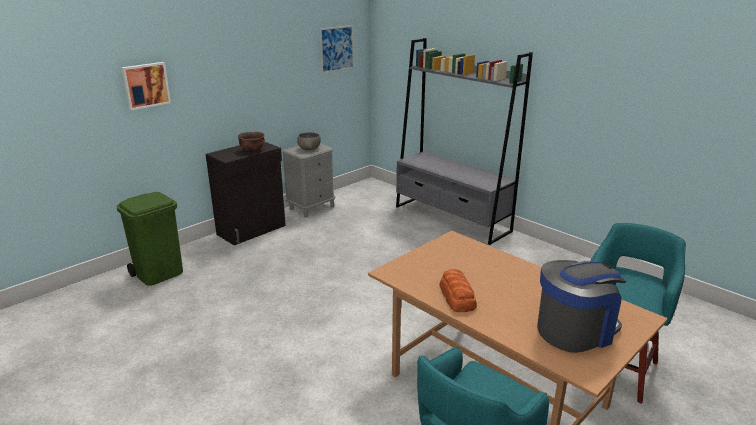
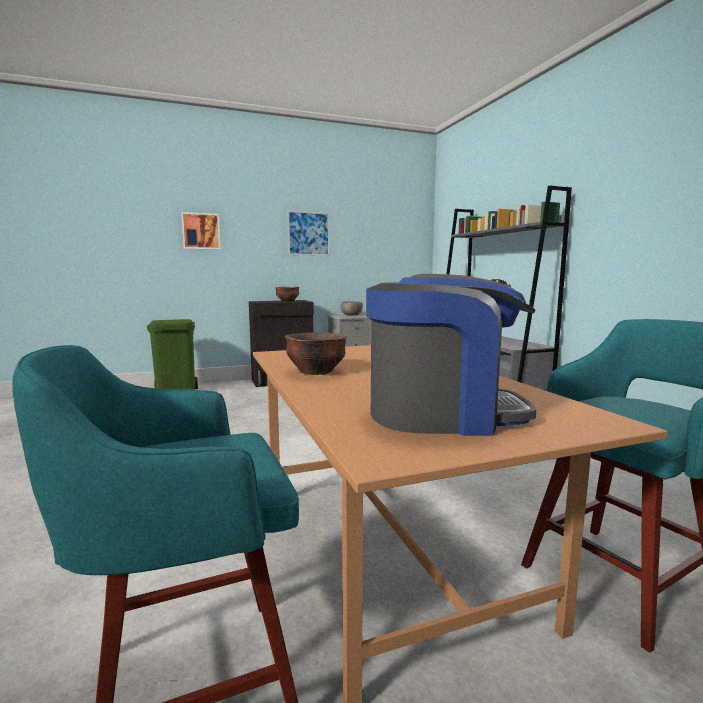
camera: 25 degrees right, 15 degrees down
picture [320,25,354,74] -> picture moved to [287,211,330,256]
bread [439,269,477,312] -> brown bowl [285,333,347,375]

